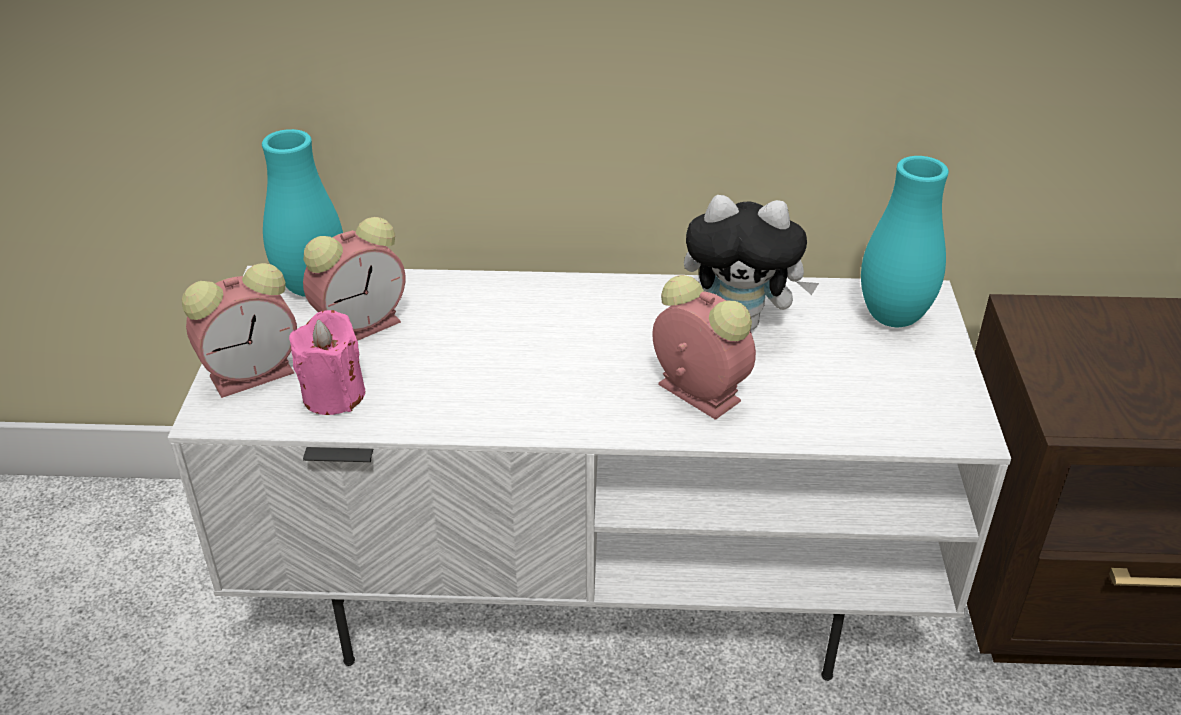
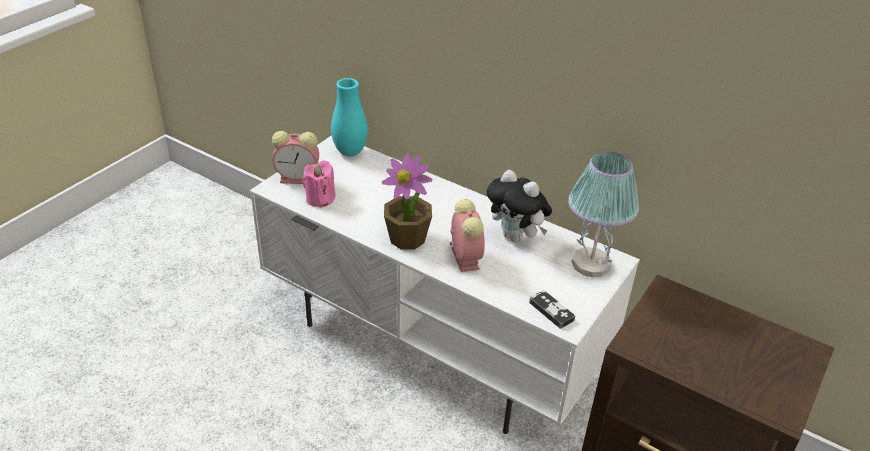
camera: 30 degrees right, 0 degrees up
alarm clock [303,217,405,341] -> none
turquoise vase [861,156,949,327] -> table lamp [568,152,639,277]
none -> potted plant [382,154,432,249]
none -> game controller [529,290,575,329]

